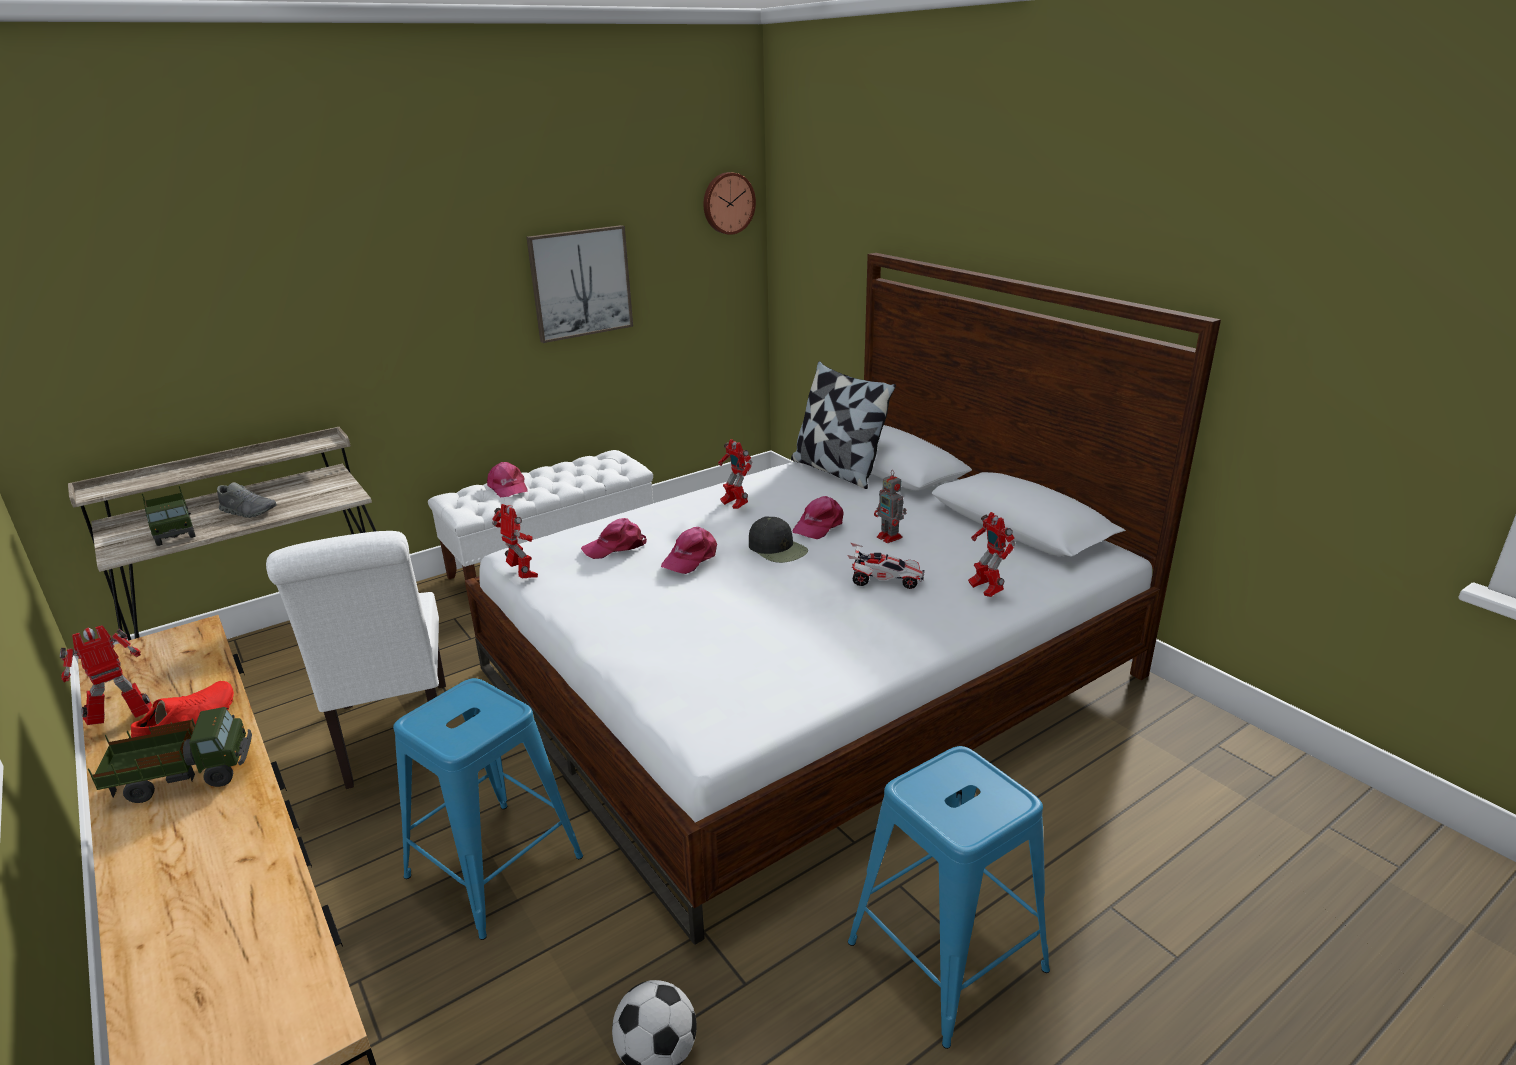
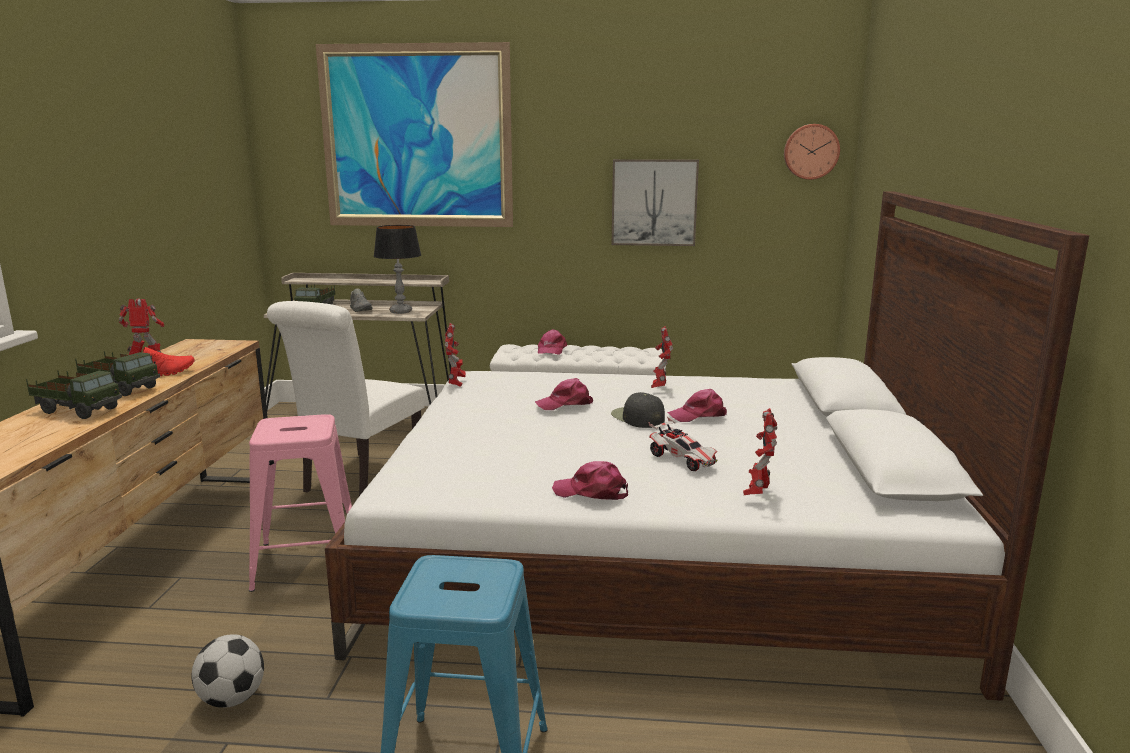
camera: 40 degrees right, 10 degrees down
blue stool [393,678,583,940] -> pink stool [249,414,352,592]
pink cap [581,518,647,559] -> pink cap moved to [552,461,628,500]
black cap [749,516,808,563] -> black cap turned 150 degrees clockwise [611,392,665,428]
pillow [791,361,896,489] -> none
toy robot [874,470,907,543] -> none
none -> toy truck [26,370,122,419]
none -> picture [316,42,513,227]
none -> table lamp [374,225,421,314]

